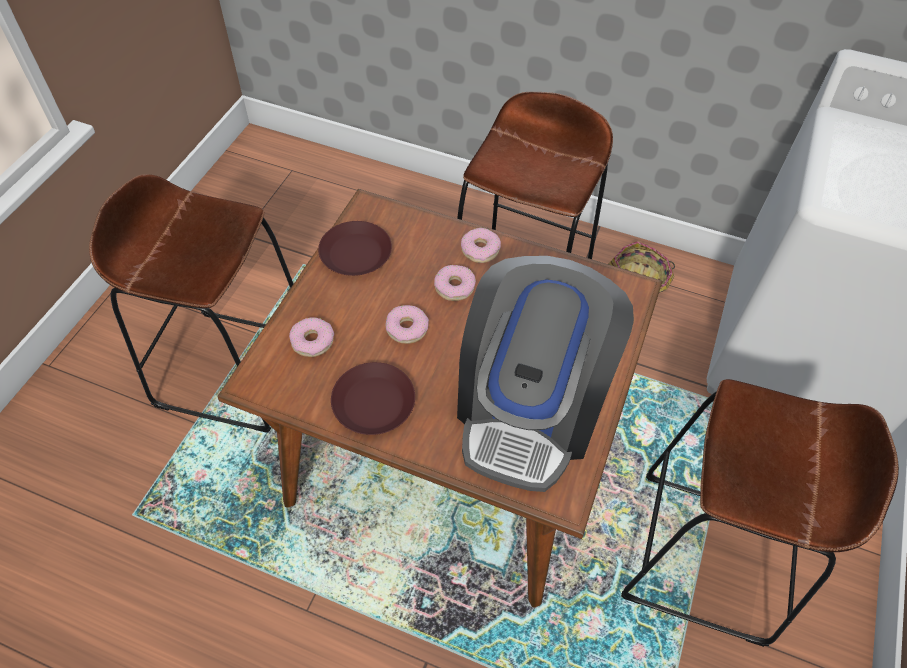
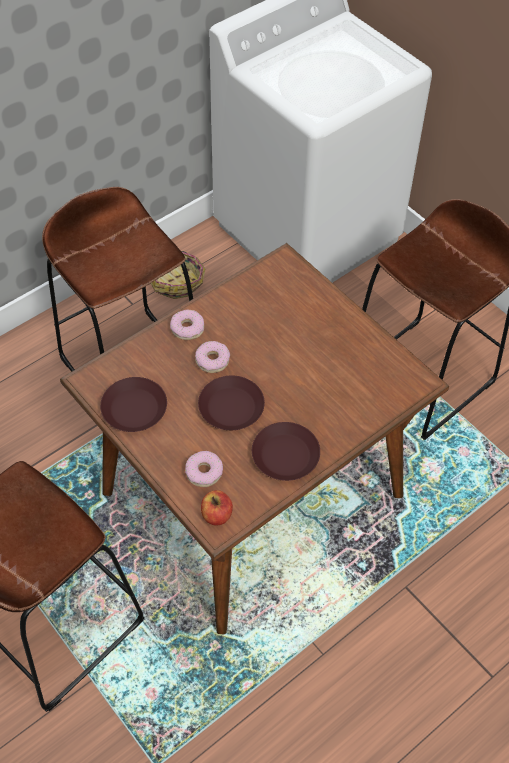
camera: 60 degrees left, 0 degrees up
donut [385,305,429,344] -> brown plate [198,376,265,430]
coffee machine [457,256,634,492] -> none
none -> apple [201,490,233,526]

